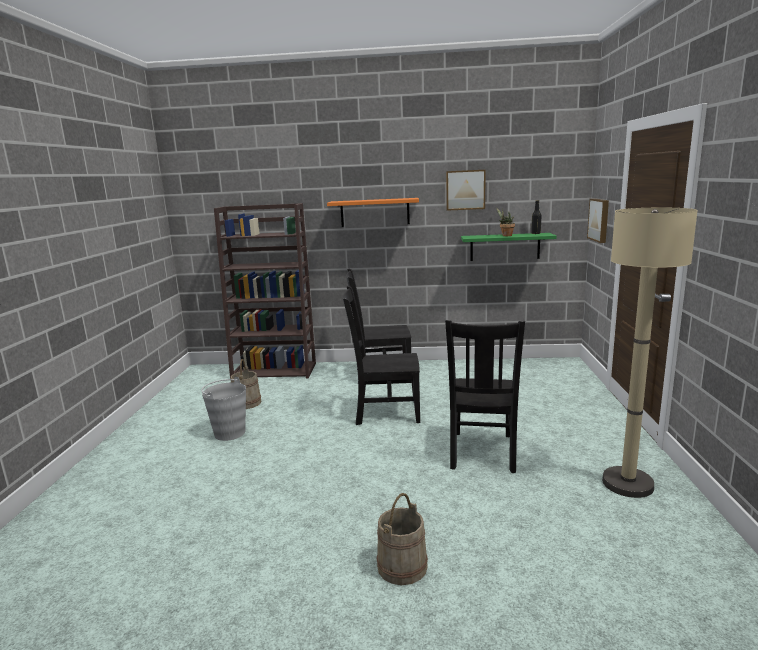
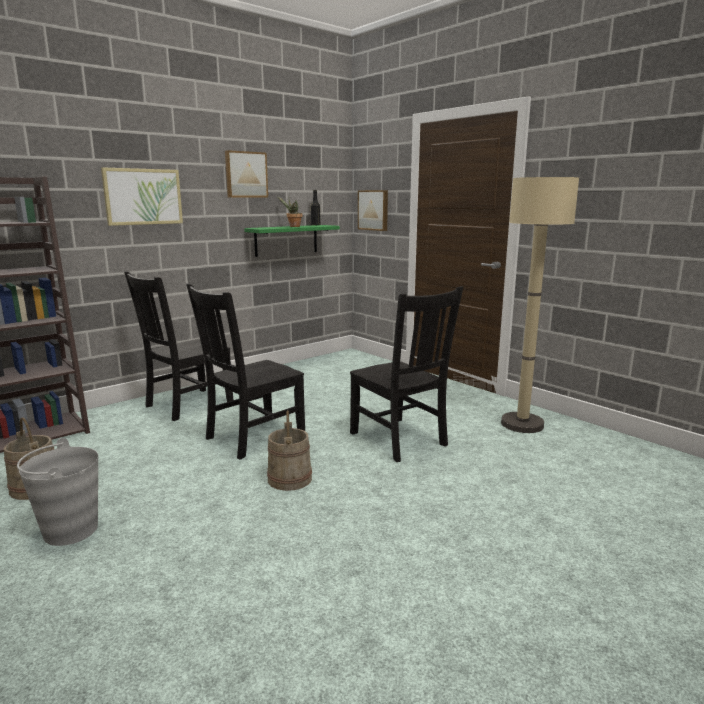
camera: 45 degrees left, 0 degrees up
orange shelf [327,198,419,227] -> picture [101,167,183,226]
beige bucket [377,493,428,585] -> beige bucket moved to [267,410,312,491]

